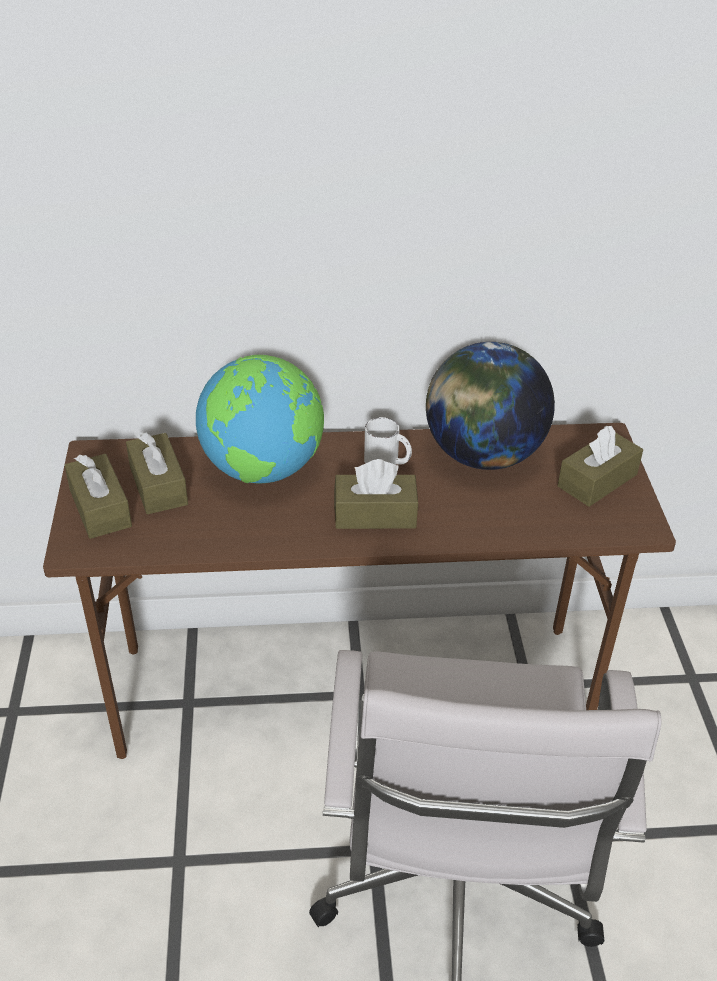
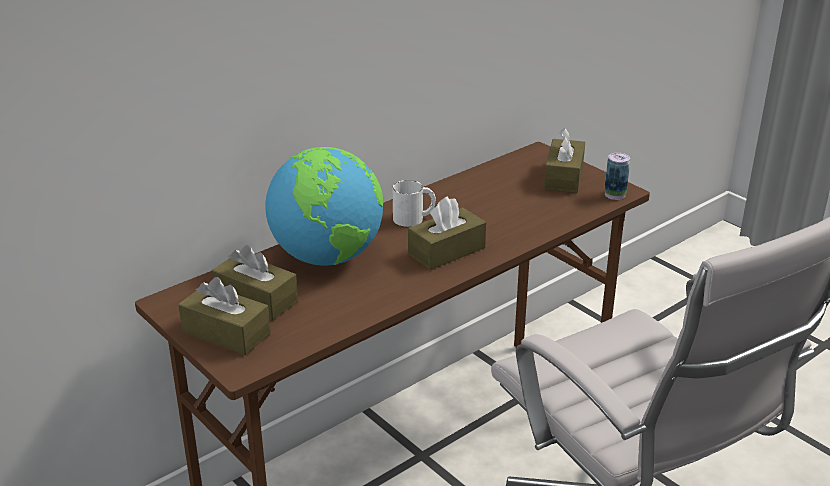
camera: 35 degrees left, 10 degrees down
globe [426,342,555,470] -> none
none -> can [604,153,630,200]

